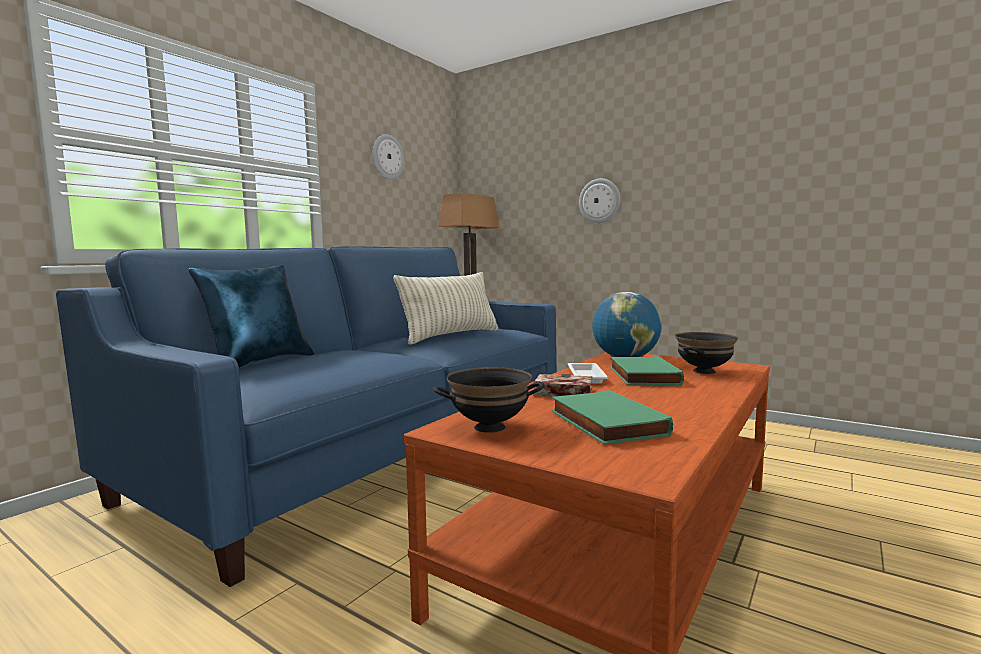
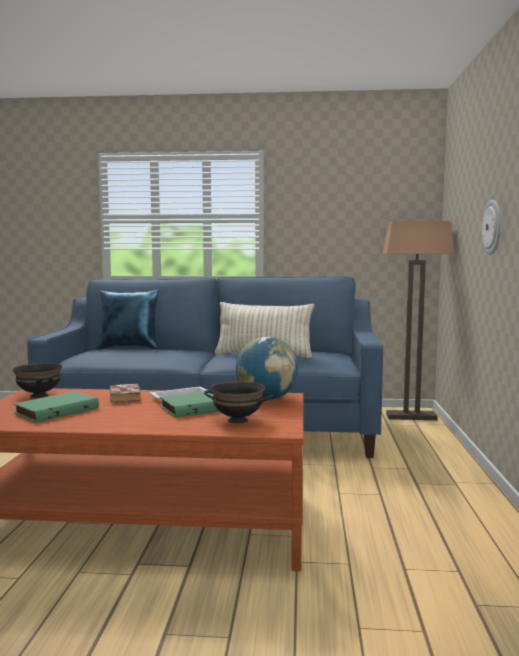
camera: 60 degrees right, 0 degrees up
wall clock [372,134,404,180] -> none

